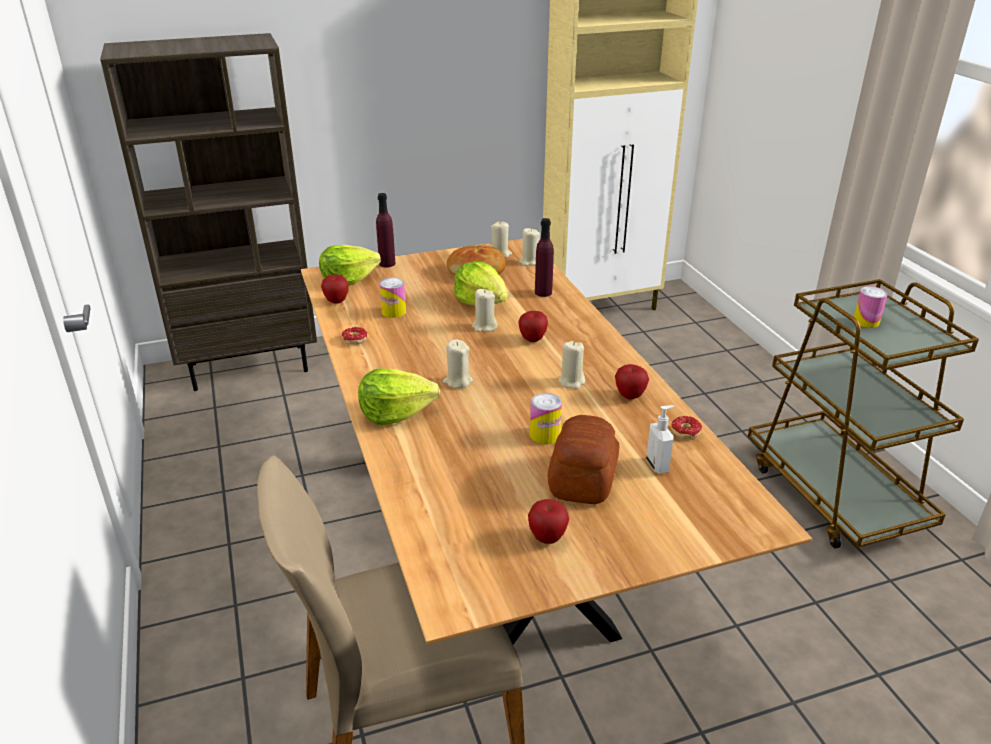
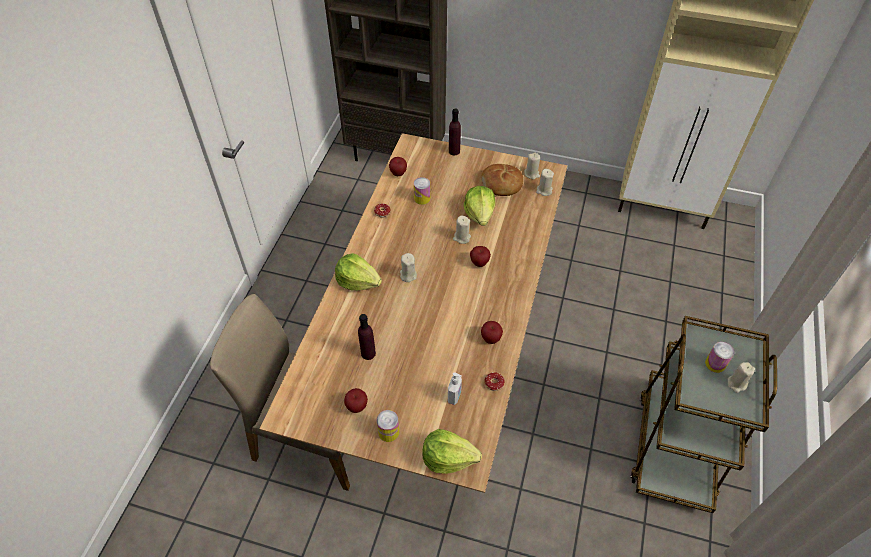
camera: 35 degrees right, 20 degrees up
lettuce [319,245,381,285] -> lettuce moved to [422,429,482,474]
can [530,393,562,444] -> can moved to [377,410,399,442]
purple bottle [535,218,554,297] -> purple bottle moved to [358,314,376,360]
bread [548,415,620,504] -> none
beige candle [558,341,585,389] -> beige candle moved to [728,362,755,393]

